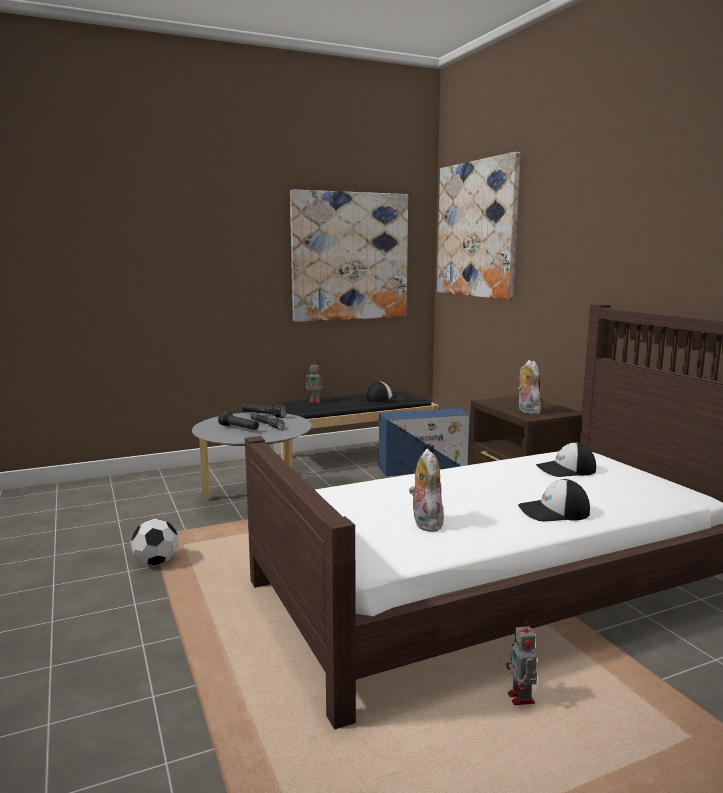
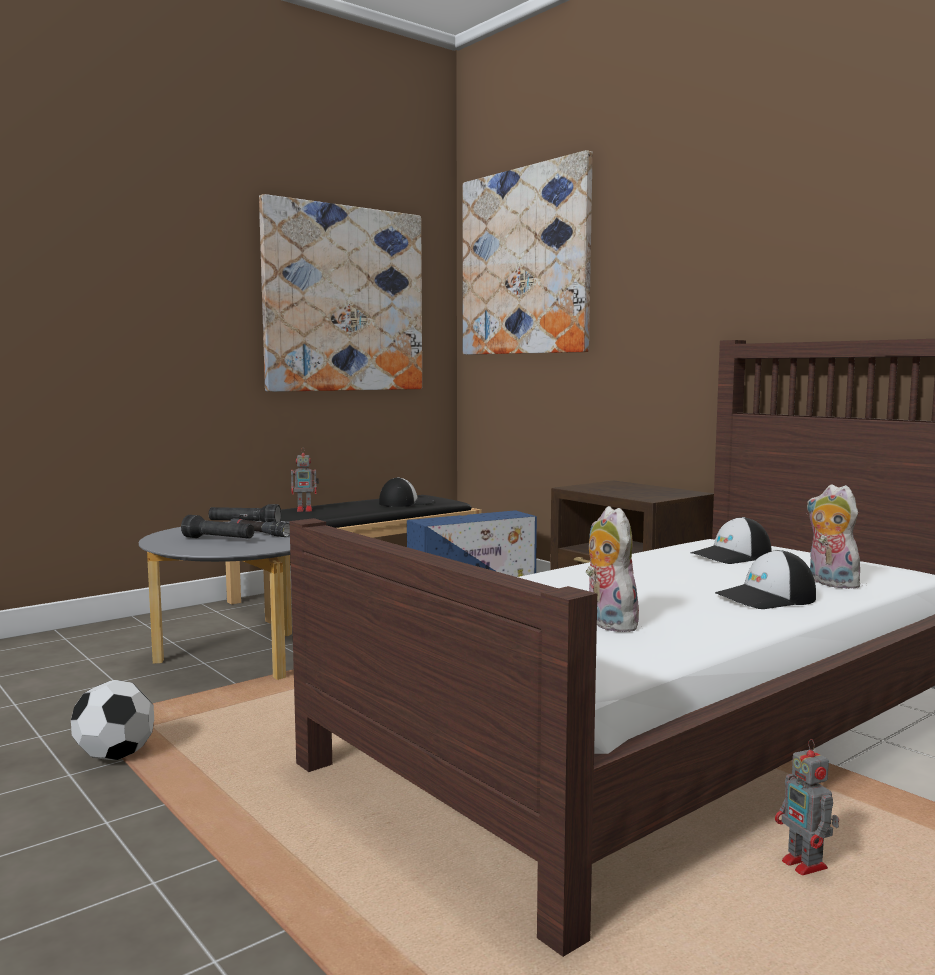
camera: 15 degrees left, 5 degrees down
plush toy [518,360,542,414] -> plush toy moved to [806,484,863,589]

